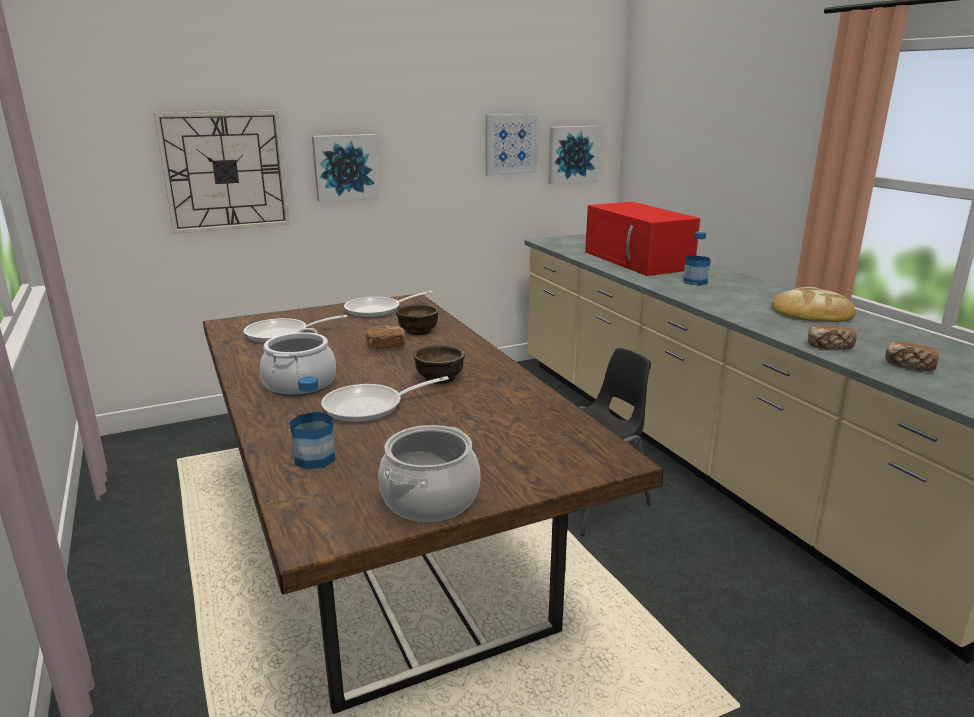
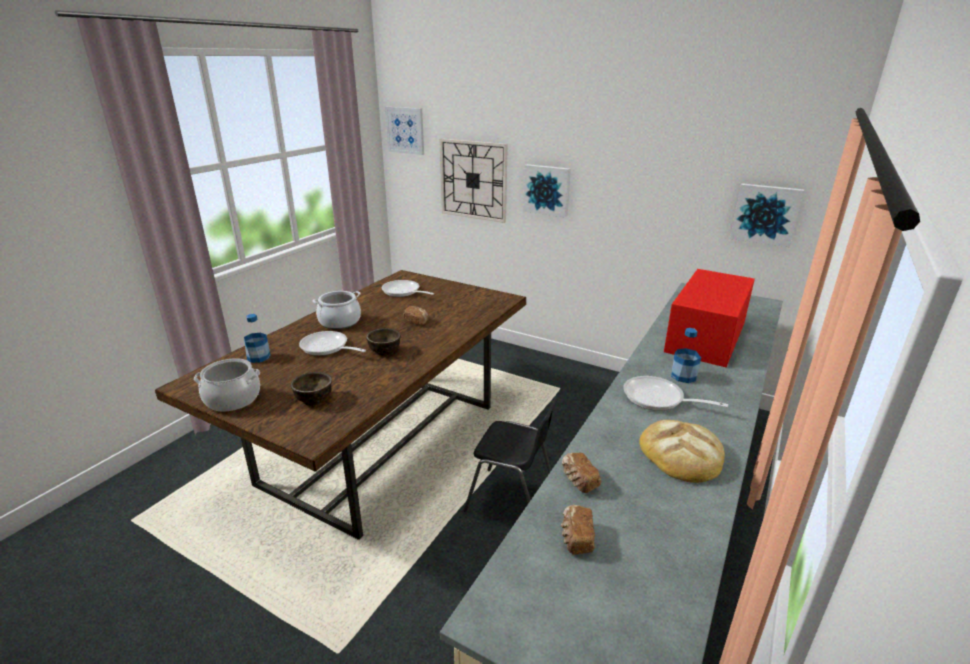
camera: 55 degrees right, 5 degrees up
frying pan [344,291,433,318] -> frying pan moved to [623,376,728,411]
brown bowl [396,304,439,335] -> brown bowl moved to [291,372,332,405]
picture [485,114,539,176] -> picture moved to [385,107,424,155]

